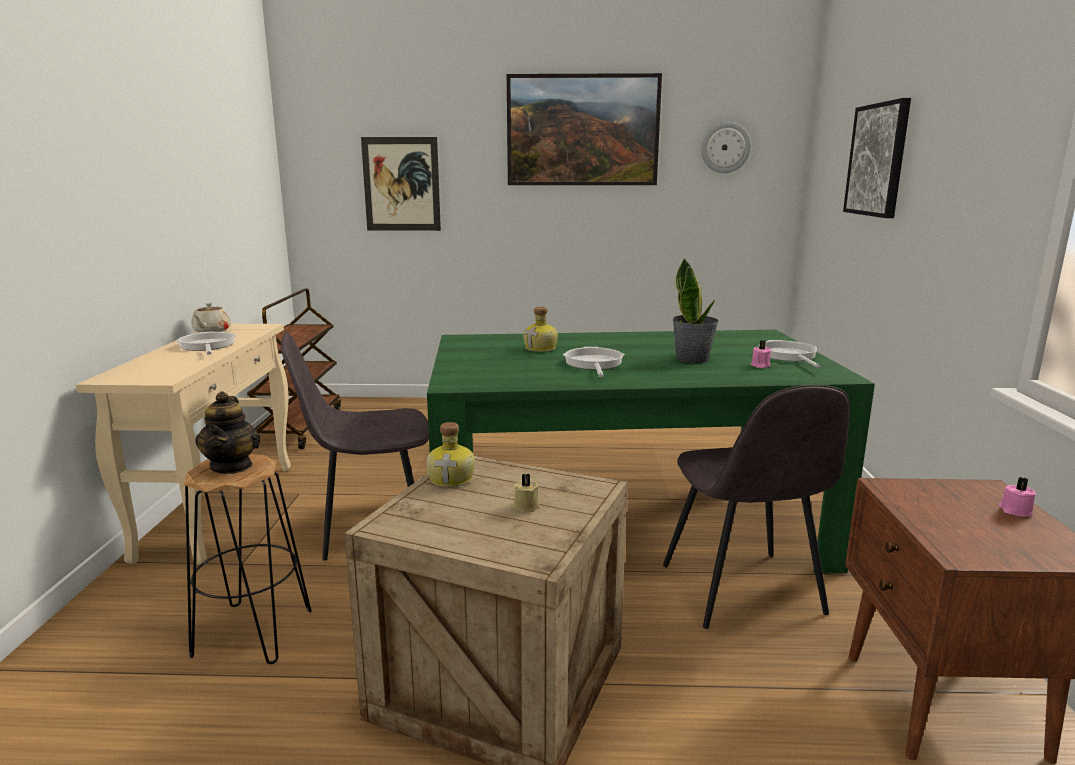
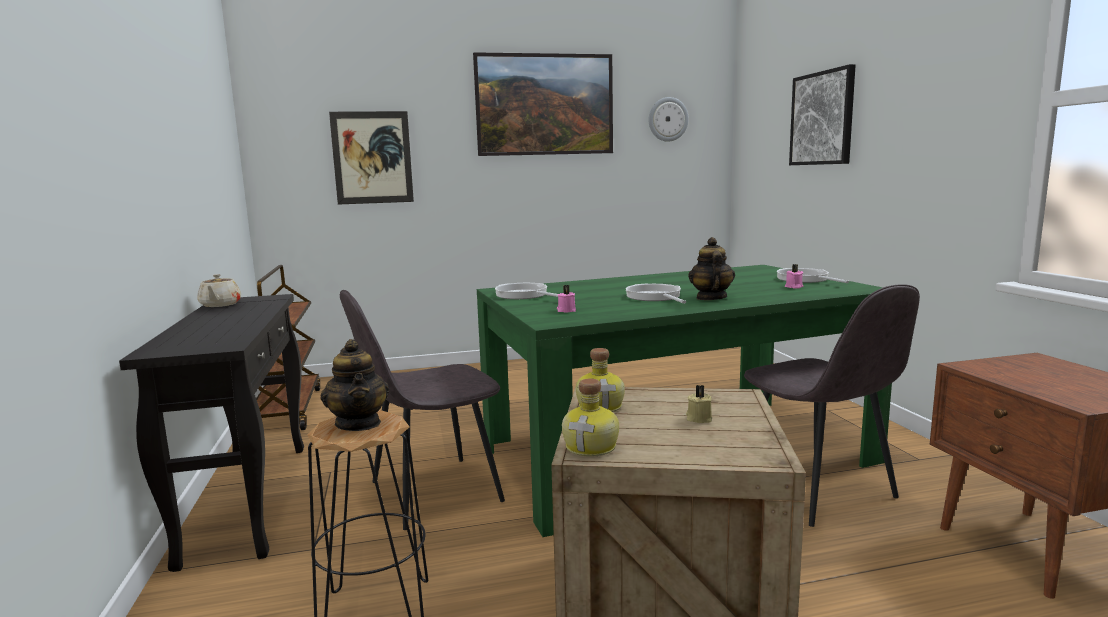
camera: 15 degrees left, 5 degrees down
beige console table [76,324,291,565] -> black console table [119,294,304,572]
frying pan [176,331,236,355] -> frying pan moved to [495,283,558,299]
bottle [523,307,558,352] -> bottle moved to [562,379,619,457]
potted plant [672,258,719,363] -> none
pink candle [998,477,1036,517] -> pink candle moved to [557,285,576,312]
none -> teapot [688,237,735,300]

